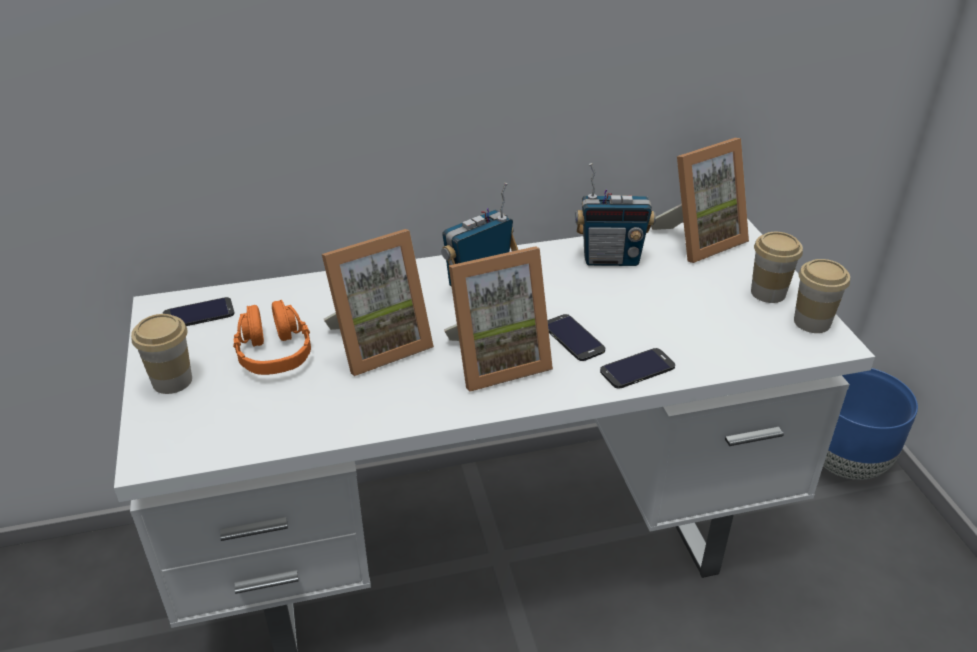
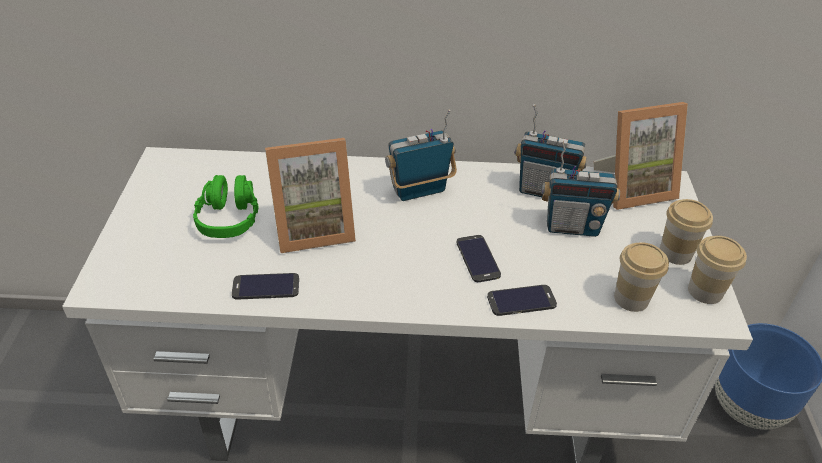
camera: 15 degrees right, 5 degrees up
cup [131,314,192,394] -> cup moved to [614,242,669,312]
phone [163,297,234,326] -> phone moved to [231,273,299,300]
orange headphones [233,300,311,375] -> green headphones [193,175,259,238]
picture frame [444,246,553,392] -> none
none -> radio [542,140,620,237]

